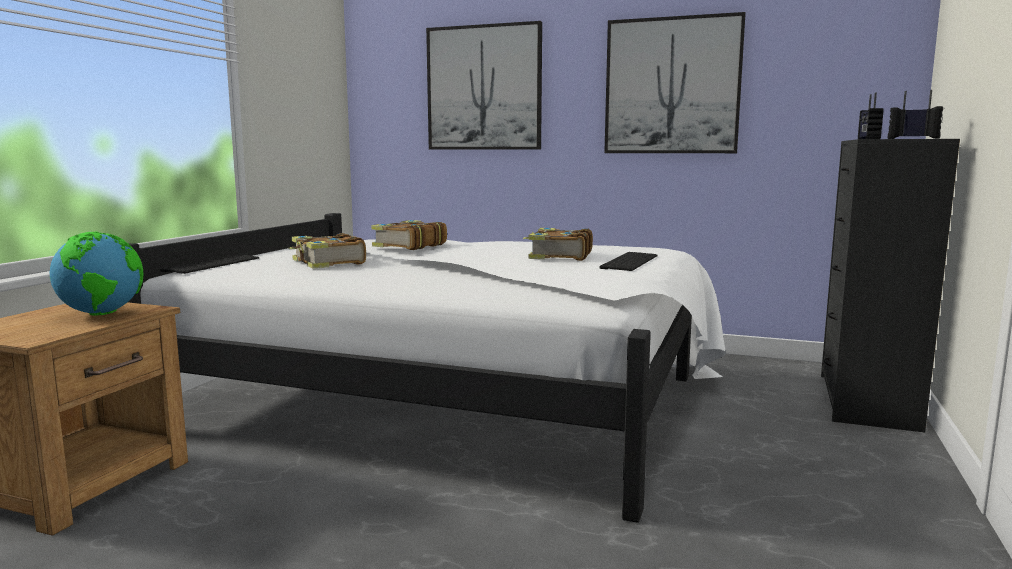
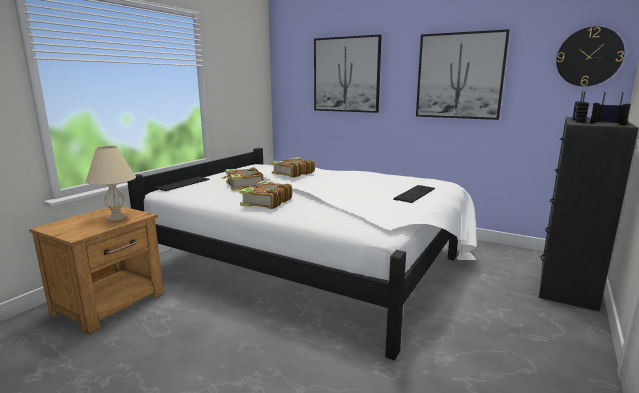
camera: 10 degrees right, 5 degrees up
globe [50,232,143,315] -> beige table lamp [85,145,136,221]
book [523,228,593,261] -> book moved to [239,181,292,209]
none -> wall clock [556,26,624,86]

